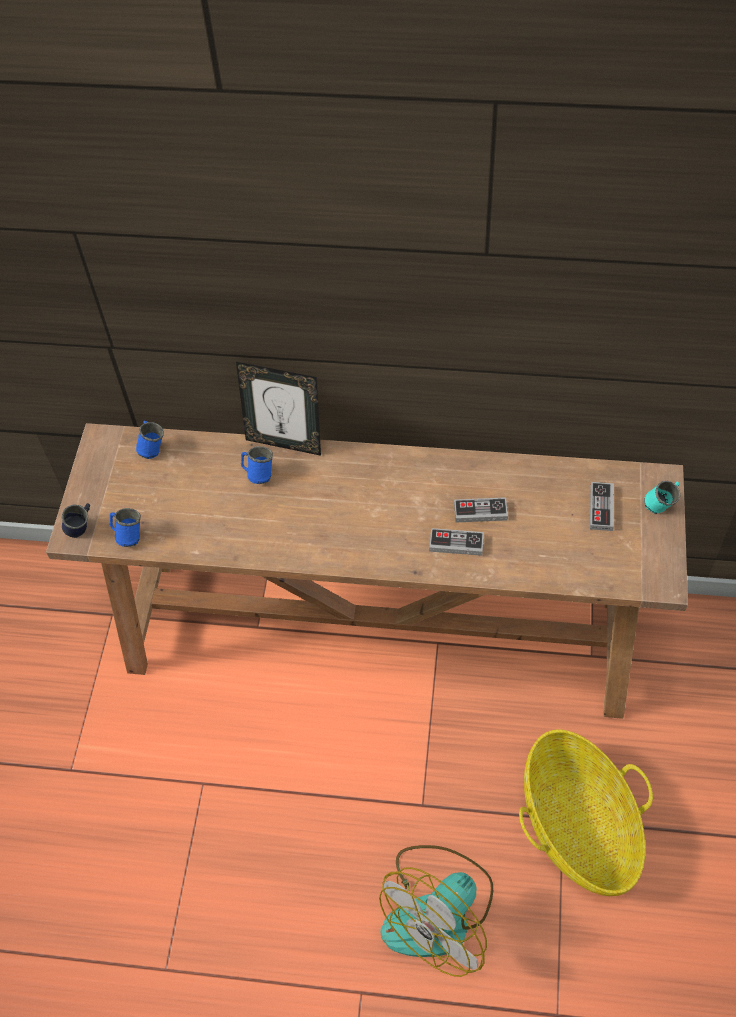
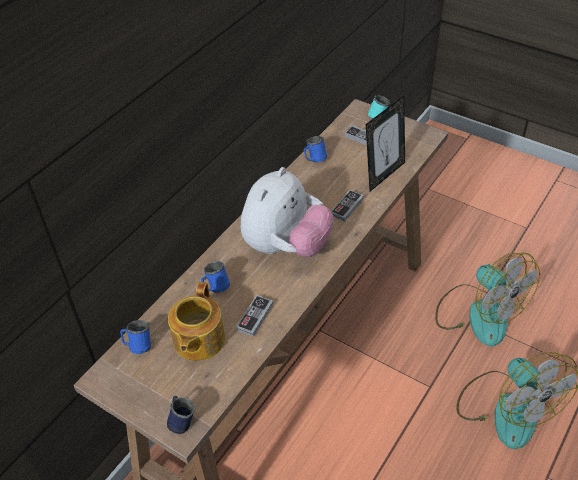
camera: 65 degrees left, 10 degrees down
blue mug [110,508,141,547] -> blue mug moved to [304,136,327,162]
picture frame [236,362,321,456] -> picture frame moved to [366,96,405,191]
game controller [454,497,508,523] -> game controller moved to [236,295,273,336]
basket [519,729,653,896] -> fan [435,252,540,346]
none -> teapot [168,282,225,361]
none -> plush toy [241,167,334,257]

